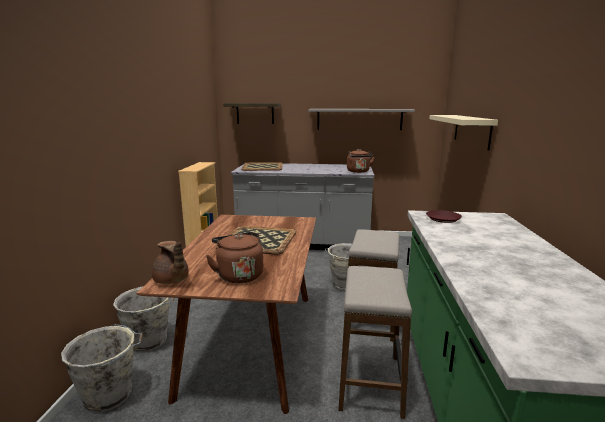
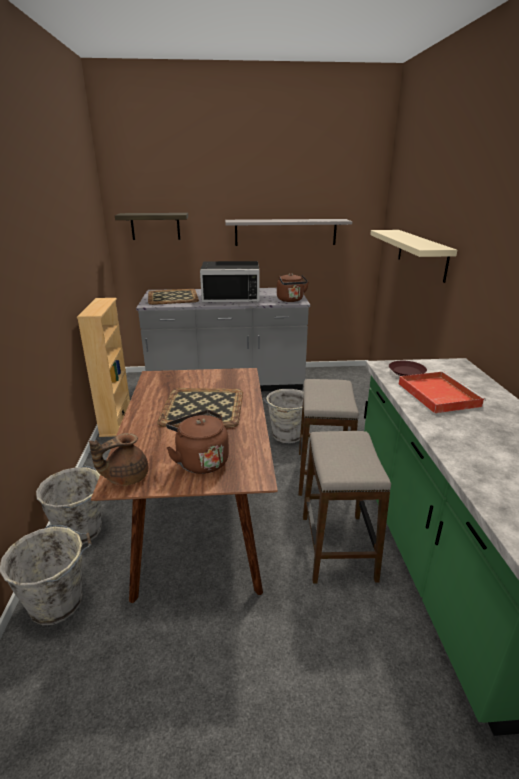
camera: 10 degrees left, 10 degrees up
brown teapot [152,241,189,284] -> brown teapot turned 105 degrees clockwise [89,433,148,486]
none -> black microwave [200,261,259,303]
none -> red tray [399,371,486,413]

